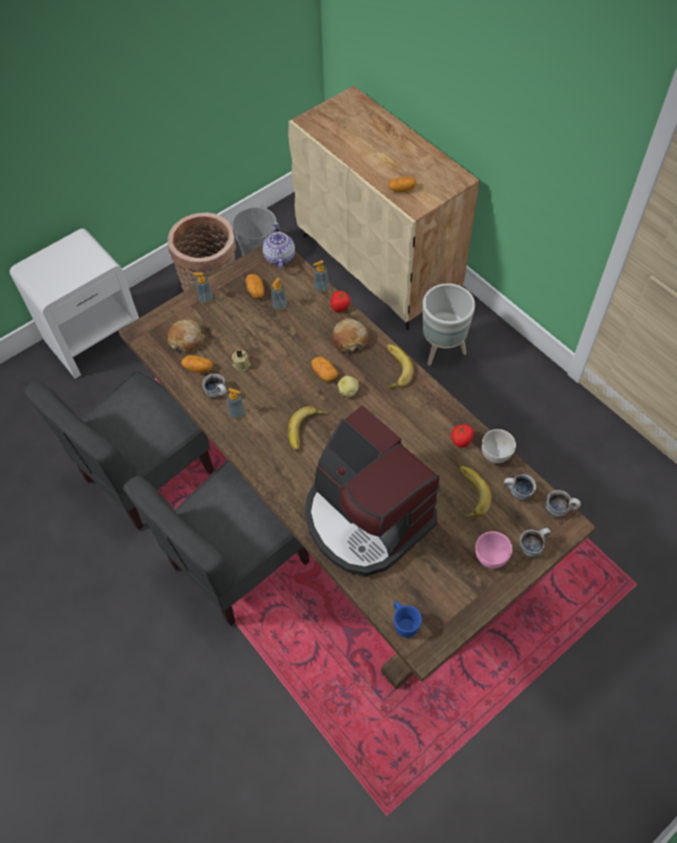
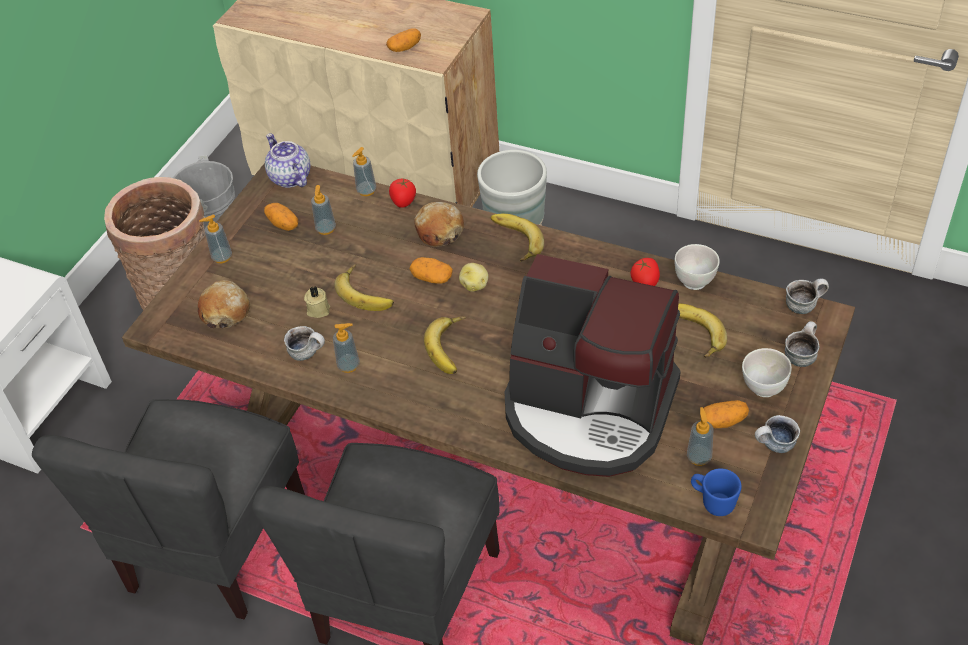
camera: 25 degrees left, 10 degrees down
potato [181,355,213,373] -> potato moved to [703,400,749,428]
pink bowl [475,531,512,569] -> white bowl [742,348,791,397]
mug [504,474,536,500] -> mug moved to [755,415,800,453]
none -> banana [334,264,394,311]
none -> soap dispenser [687,407,713,466]

